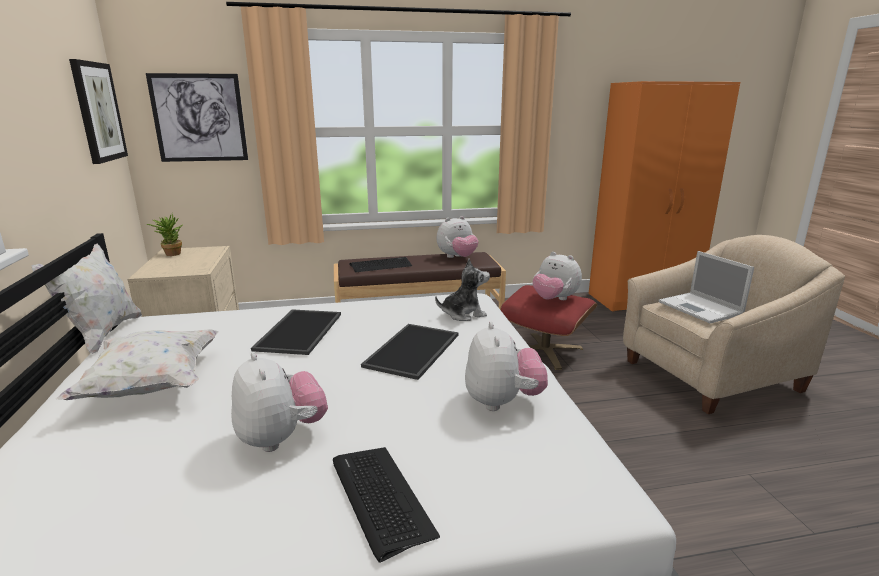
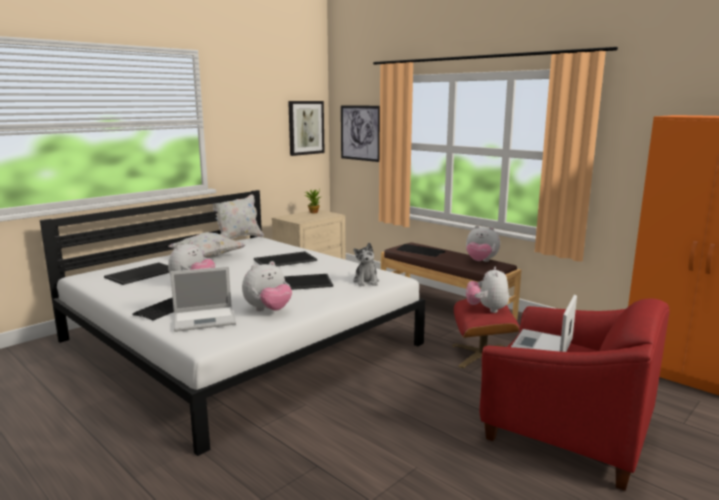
camera: 55 degrees right, 5 degrees down
plush toy [435,259,490,321] -> plush toy turned 45 degrees clockwise [353,243,379,286]
beige armchair [623,235,845,414] -> red armchair [480,298,670,491]
none -> tray [104,262,169,285]
none -> laptop [170,266,236,332]

